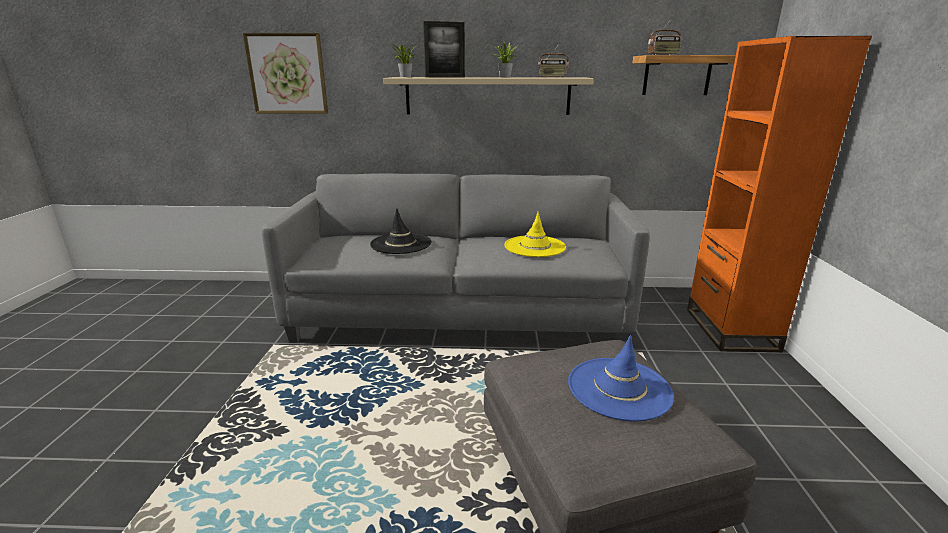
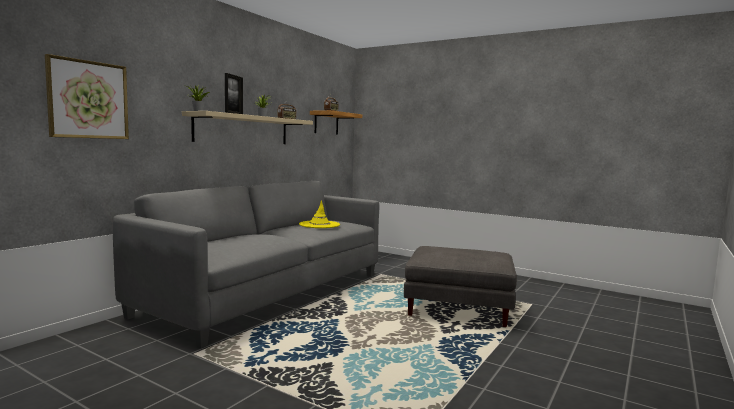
camera: 60 degrees left, 15 degrees down
black hat [370,208,431,254] -> none
blue hat [568,335,674,421] -> none
orange bookcase [687,36,872,352] -> none

